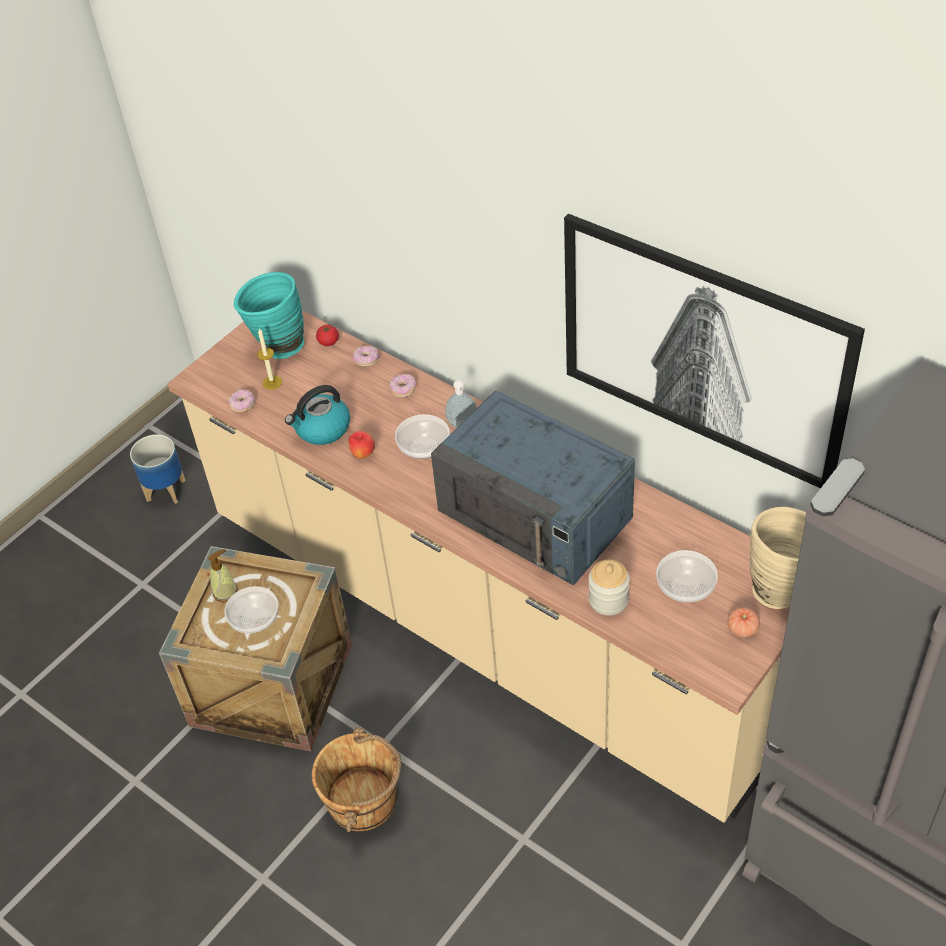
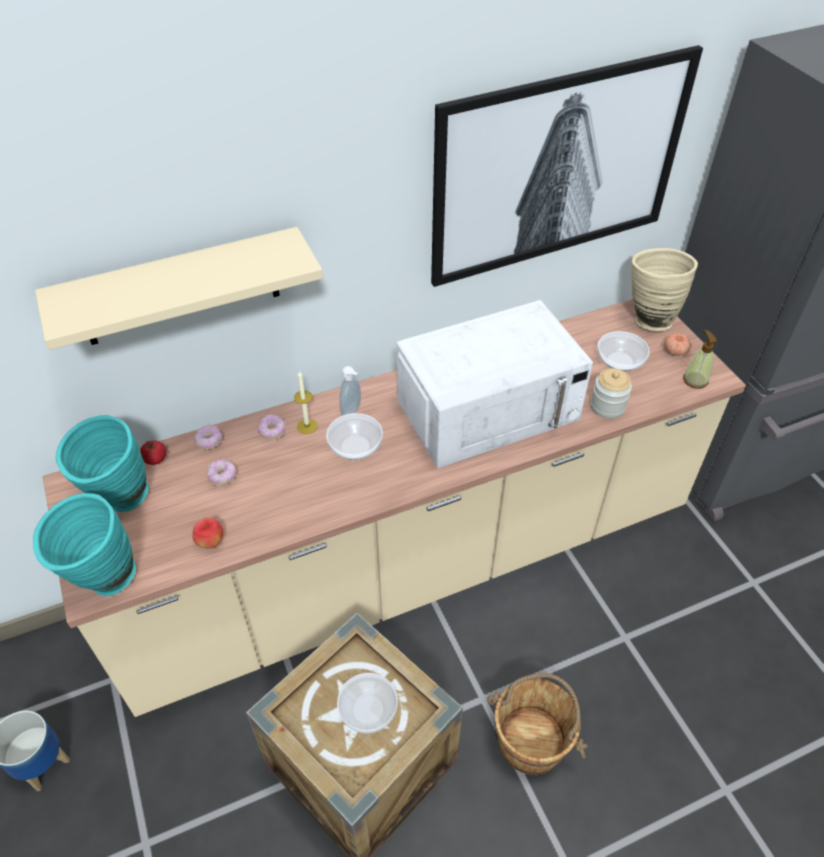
camera: 65 degrees left, 0 degrees up
soap dispenser [208,549,238,603] -> soap dispenser moved to [683,330,717,389]
donut [228,389,255,412] -> donut moved to [207,460,236,486]
candle [257,329,282,390] -> candle moved to [294,371,318,434]
kettle [285,385,350,445] -> none
apple [348,431,375,459] -> apple moved to [192,517,223,549]
blue microwave [431,391,635,585] -> white microwave [397,300,593,468]
none -> turquoise vase [33,493,136,596]
none -> beige shelf [35,227,323,350]

